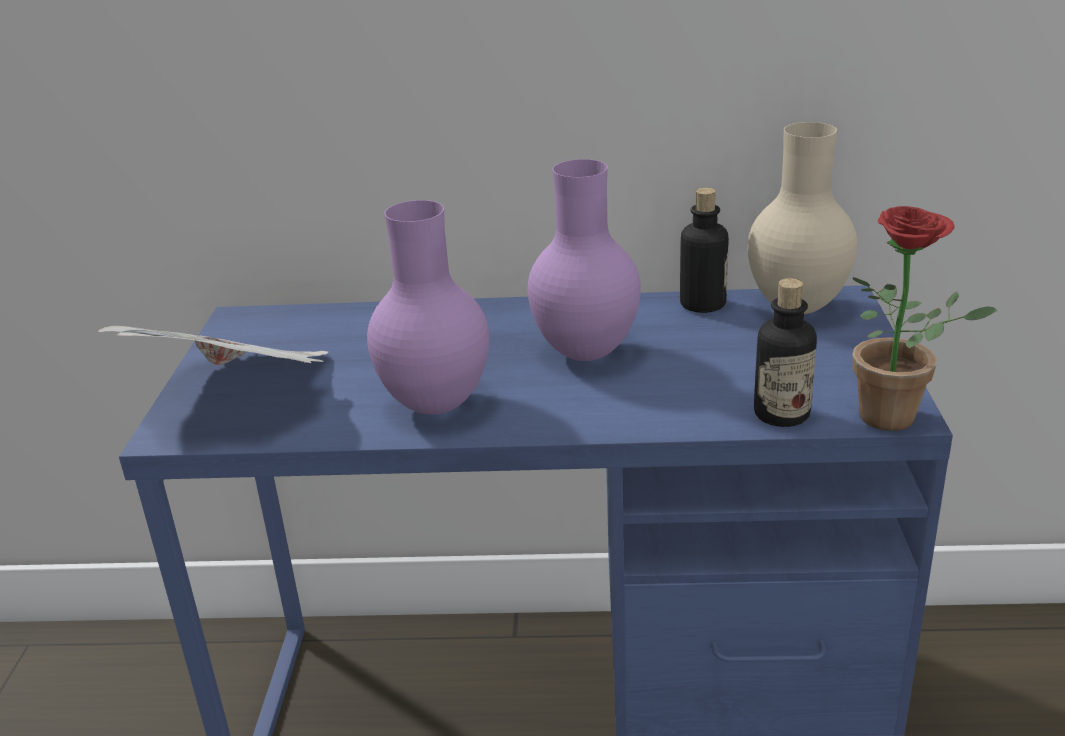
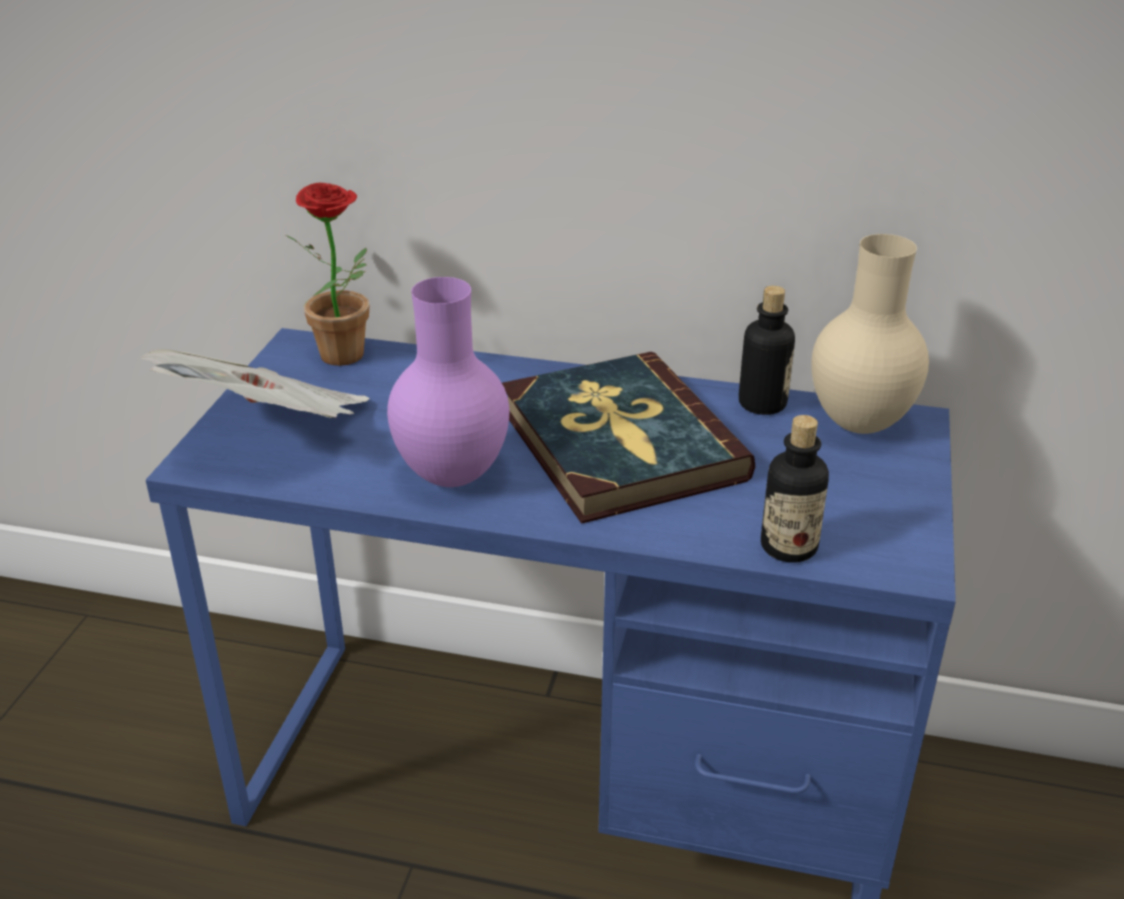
camera: 10 degrees right, 5 degrees up
purple vase [528,159,641,361] -> book [502,352,756,523]
potted plant [852,206,998,431] -> potted plant moved to [286,183,370,366]

